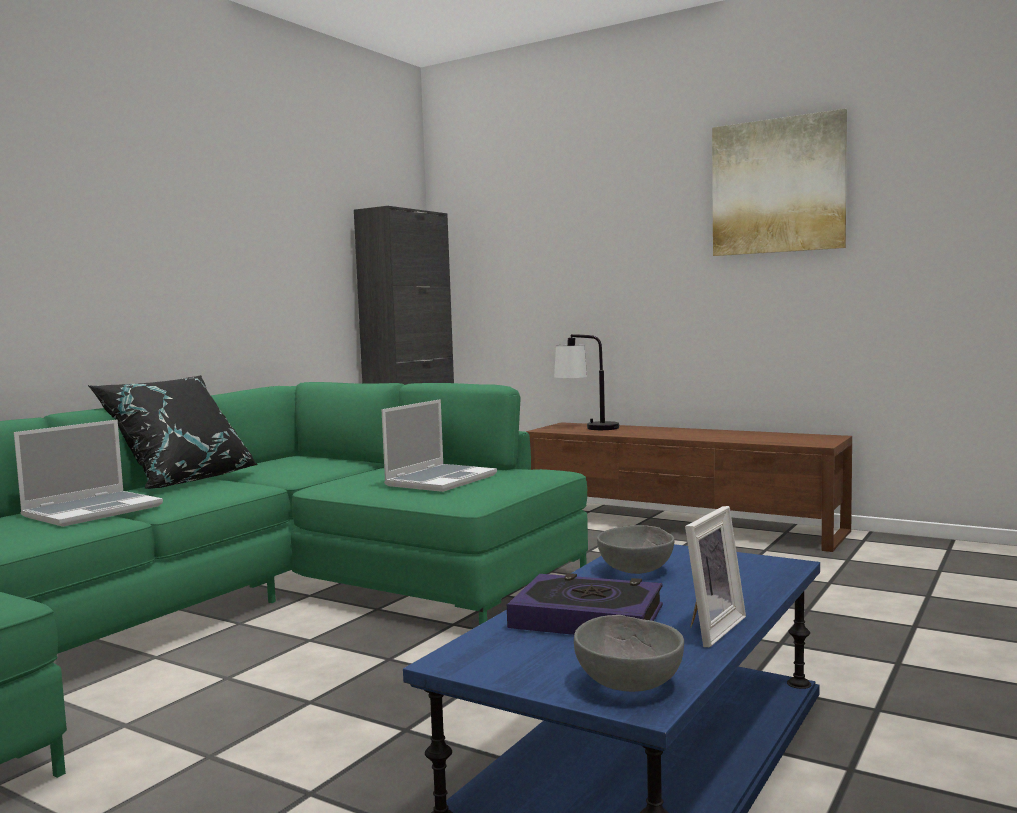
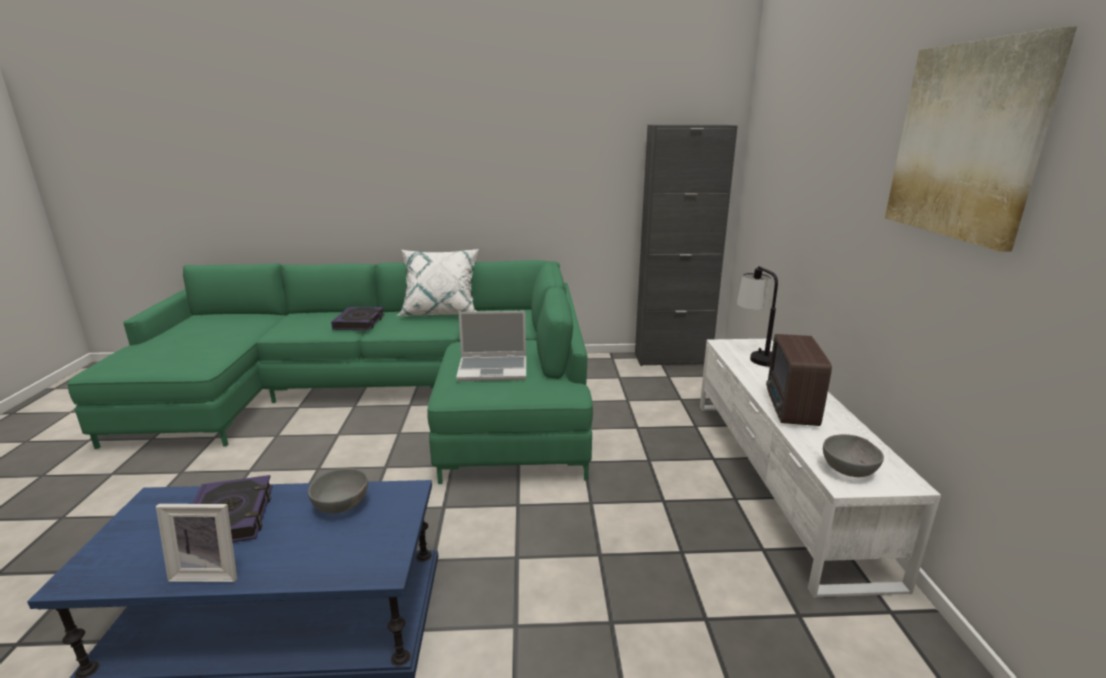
camera: 55 degrees right, 15 degrees up
laptop [14,420,163,527] -> book [331,307,384,330]
black pillow [88,375,258,489] -> white pillow [396,249,479,316]
brown tv stand [526,422,852,552] -> white tv stand [700,339,941,598]
grey bowl [574,615,684,692] -> grey bowl moved to [823,434,884,477]
none -> radio [766,334,832,426]

